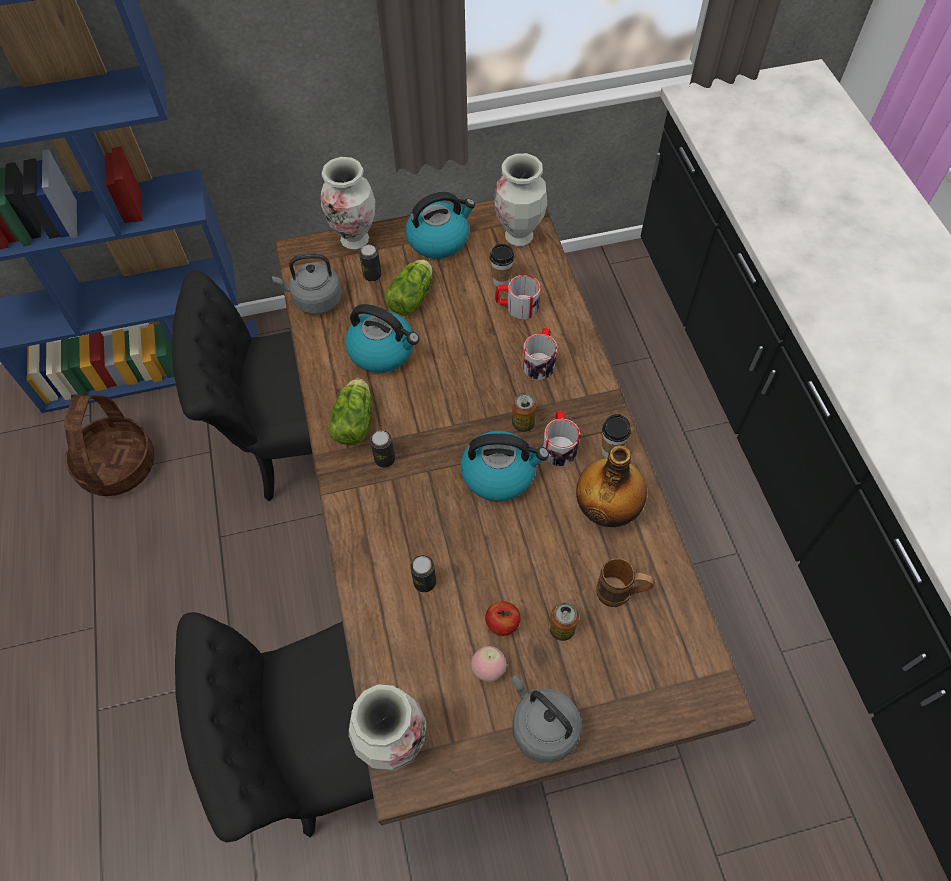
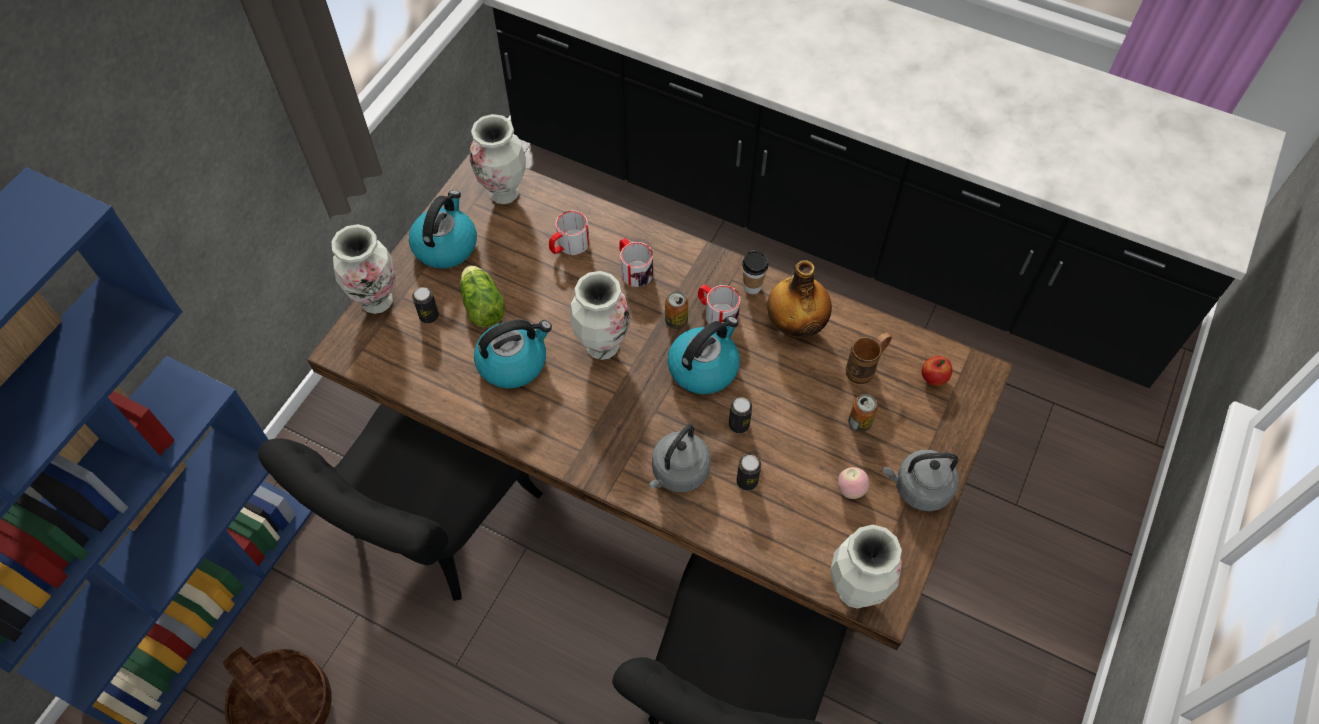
camera: 50 degrees left, 0 degrees up
grey kettle [272,254,342,314] -> grey kettle moved to [648,424,711,492]
lettuce [327,379,372,445] -> none
can [370,430,395,468] -> can moved to [729,397,752,433]
apple [485,601,520,636] -> apple moved to [922,356,952,386]
cup [490,244,515,287] -> none
none -> vase [570,271,631,360]

